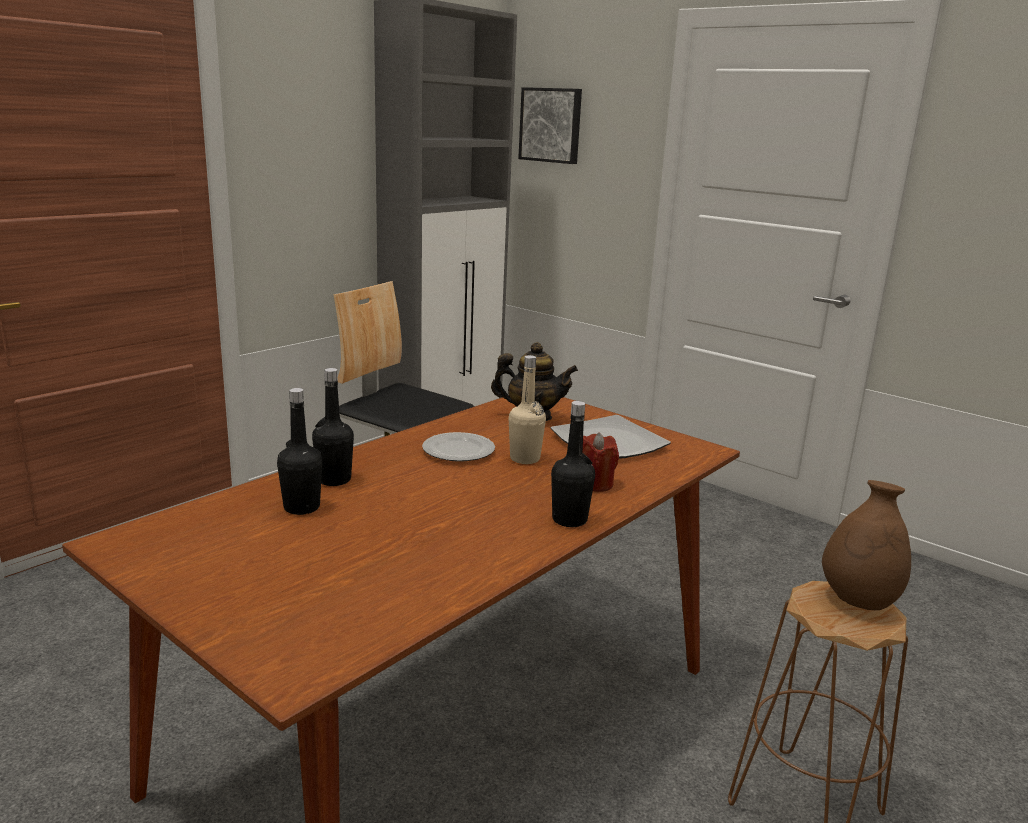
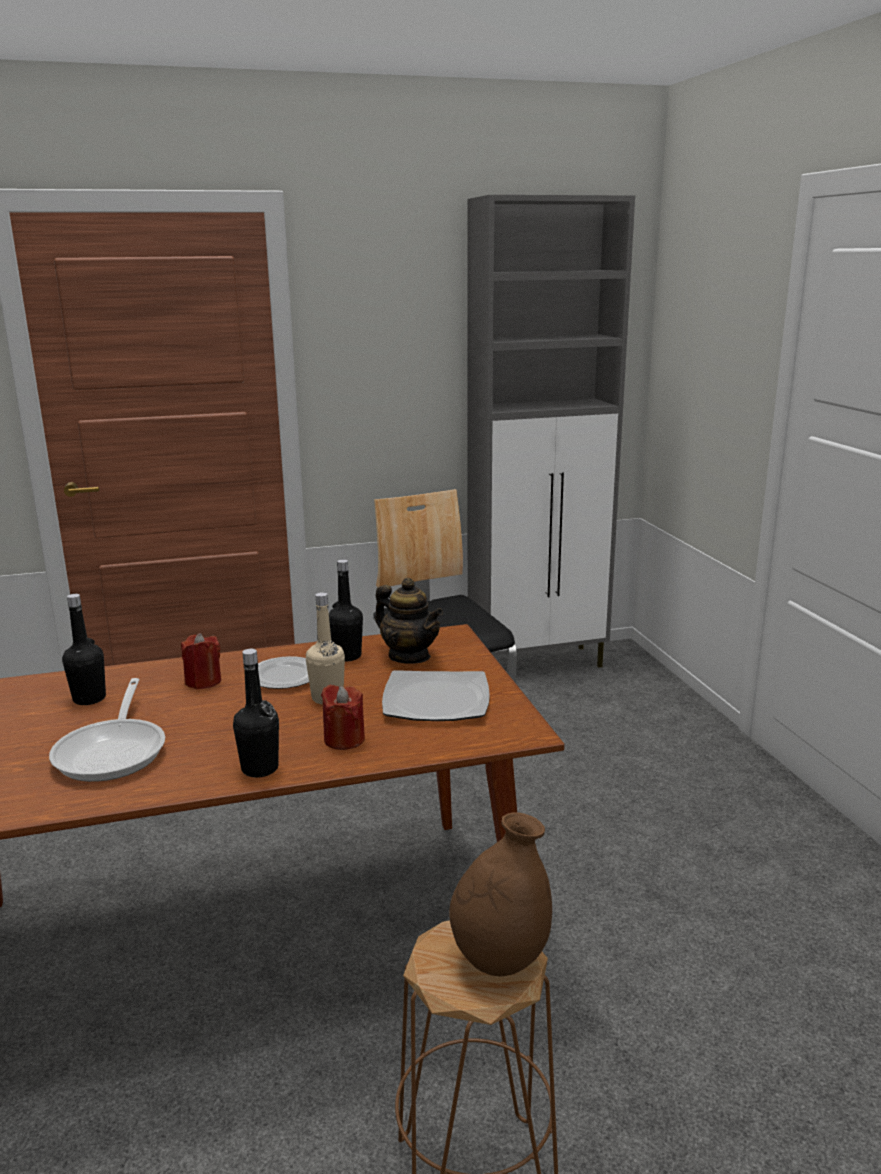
camera: 35 degrees right, 0 degrees up
black bottle [312,368,354,486] -> black bottle moved to [329,559,363,661]
picture [518,87,582,164] -> none
none -> frying pan [49,678,165,782]
none -> red candle [181,633,221,689]

